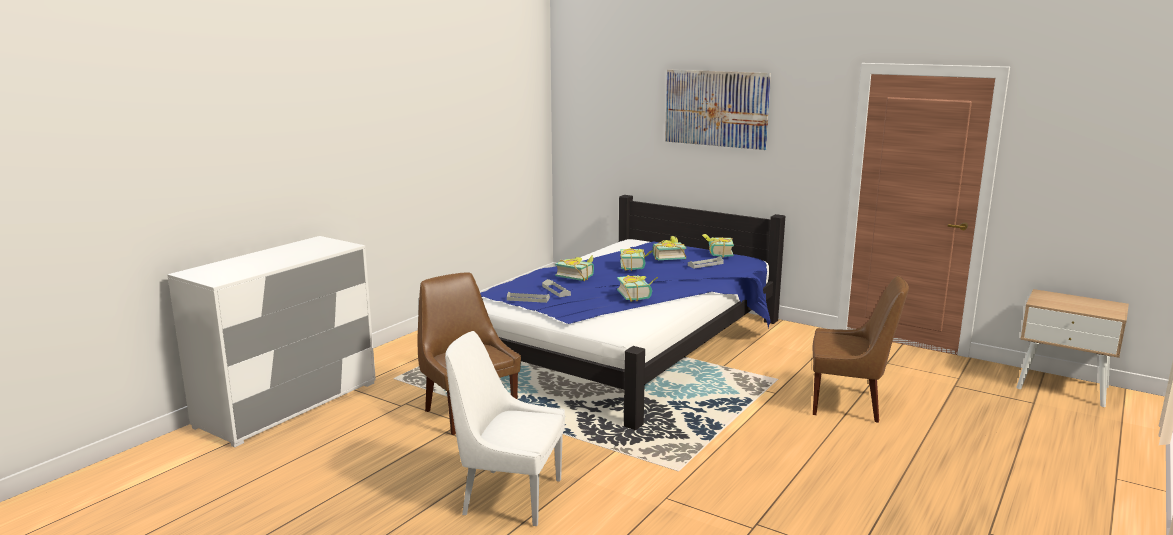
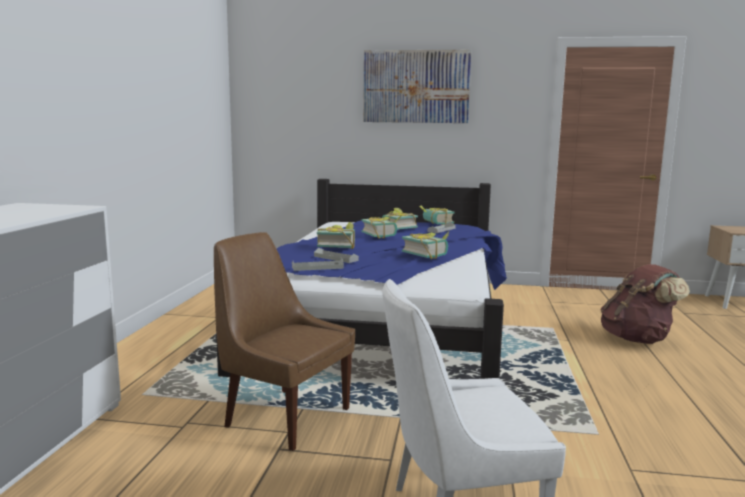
camera: 25 degrees left, 5 degrees down
brown chair [813,276,909,423] -> brown backpack [600,264,690,344]

